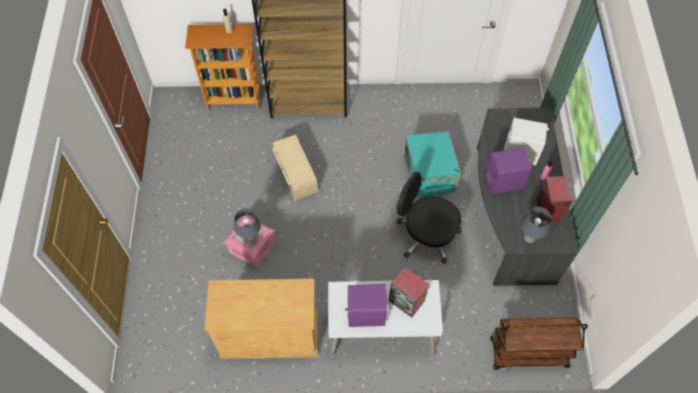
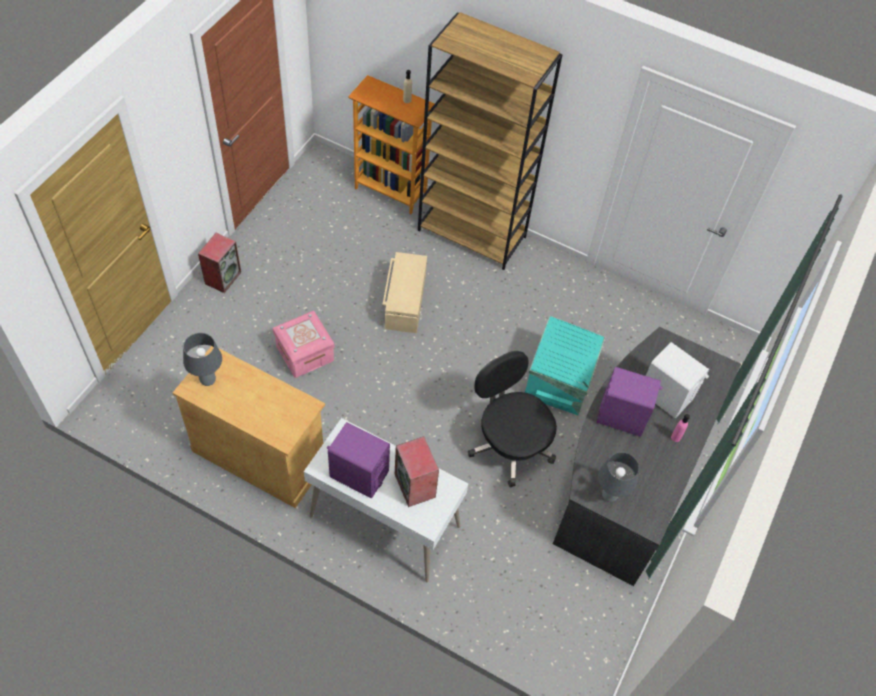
camera: 25 degrees right, 5 degrees down
grey table lamp [234,208,261,242] -> grey table lamp moved to [183,333,222,386]
brown cart [490,317,588,370] -> none
speaker [536,176,573,223] -> speaker moved to [198,233,241,293]

